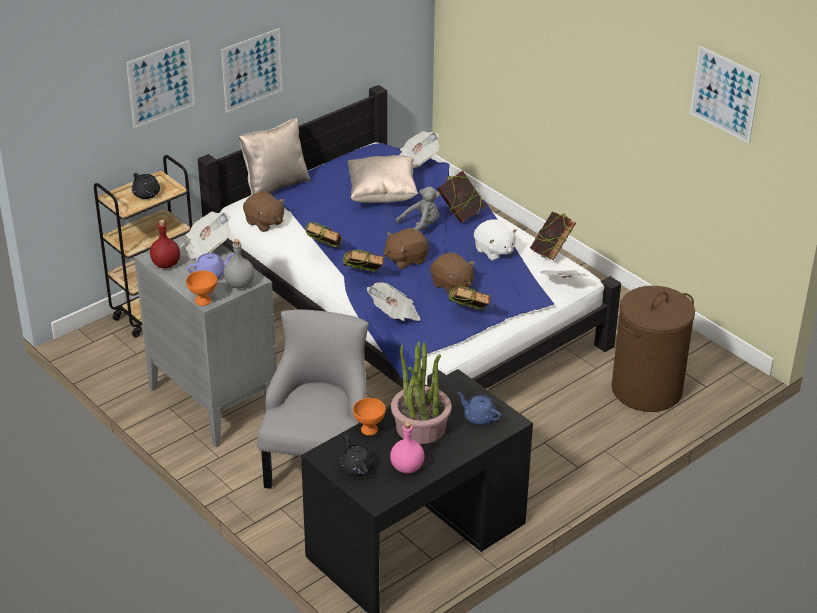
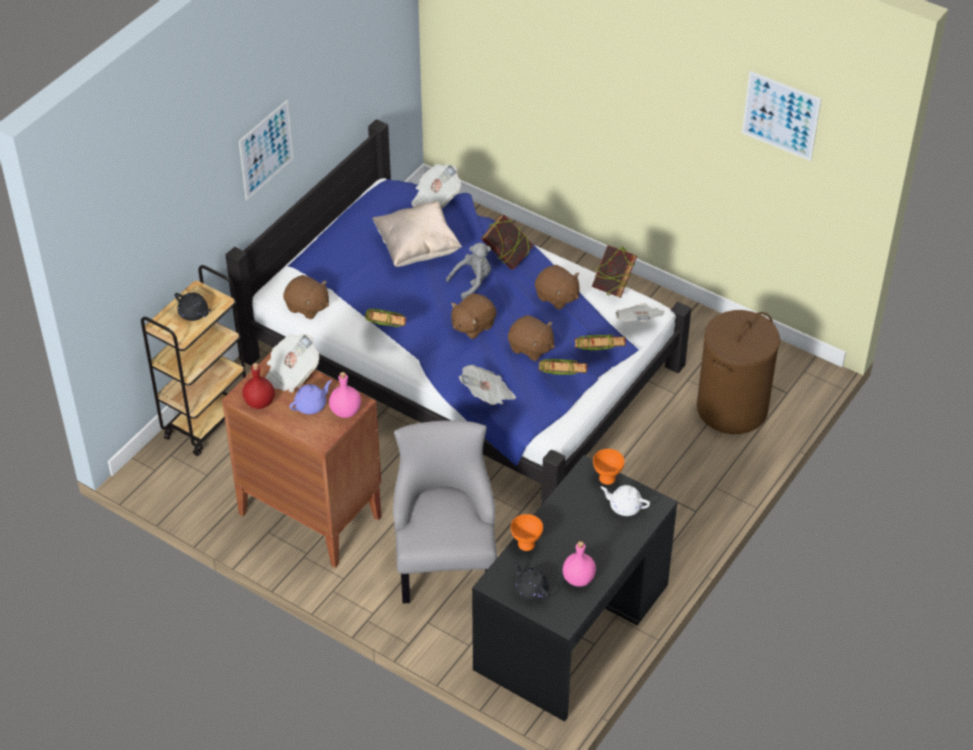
camera: 15 degrees left, 10 degrees up
picture [126,40,195,129] -> none
grey dresser [134,234,277,447] -> brown dresser [222,353,381,568]
orange bowl [186,271,217,306] -> orange bowl moved to [593,449,625,485]
grey bottle [223,239,255,288] -> pink bottle [329,372,361,418]
beige pillow [239,118,311,195] -> none
book [343,250,384,272] -> book moved to [574,334,626,351]
potted plant [391,342,452,444] -> none
blue teapot [457,392,502,425] -> white teapot [600,485,650,516]
white plush toy [474,220,517,261] -> brown plush toy [535,265,579,310]

